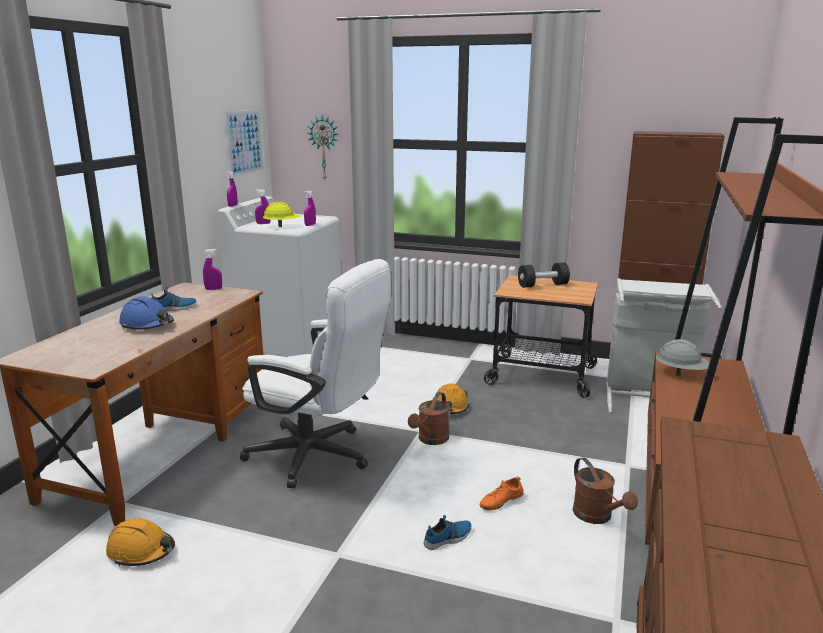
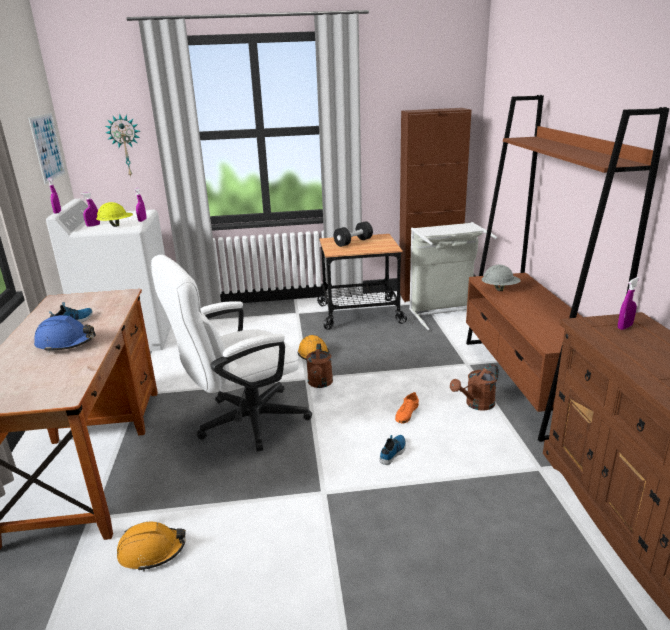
camera: 25 degrees left, 5 degrees up
purple spray bottle [203,249,222,290] -> purple spray bottle moved to [618,277,640,330]
white office chair [240,259,391,488] -> white office chair turned 150 degrees clockwise [151,255,312,452]
brown watering can [573,457,638,524] -> brown watering can turned 105 degrees clockwise [450,364,499,411]

